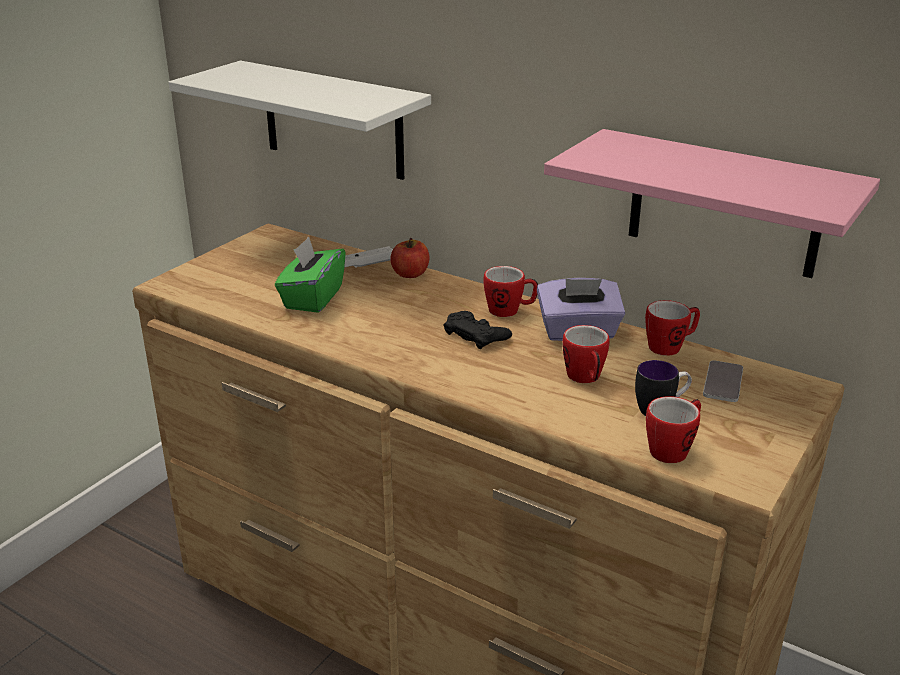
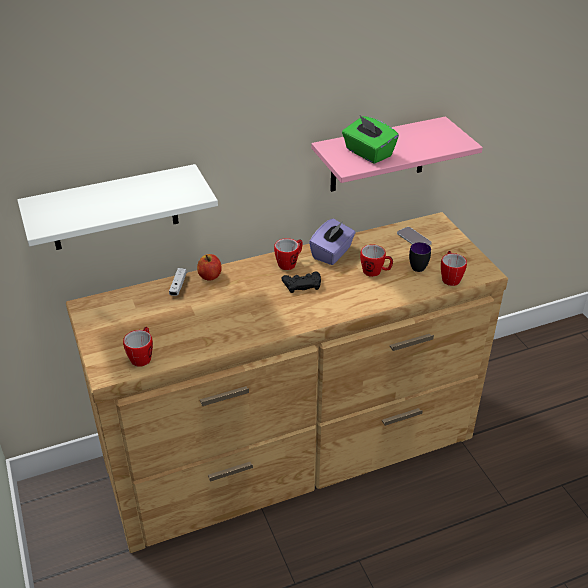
camera: 55 degrees left, 10 degrees up
green tissue box [275,237,346,313] -> green tissue box moved to [342,116,399,164]
mug [645,300,700,356] -> mug moved to [123,327,153,367]

